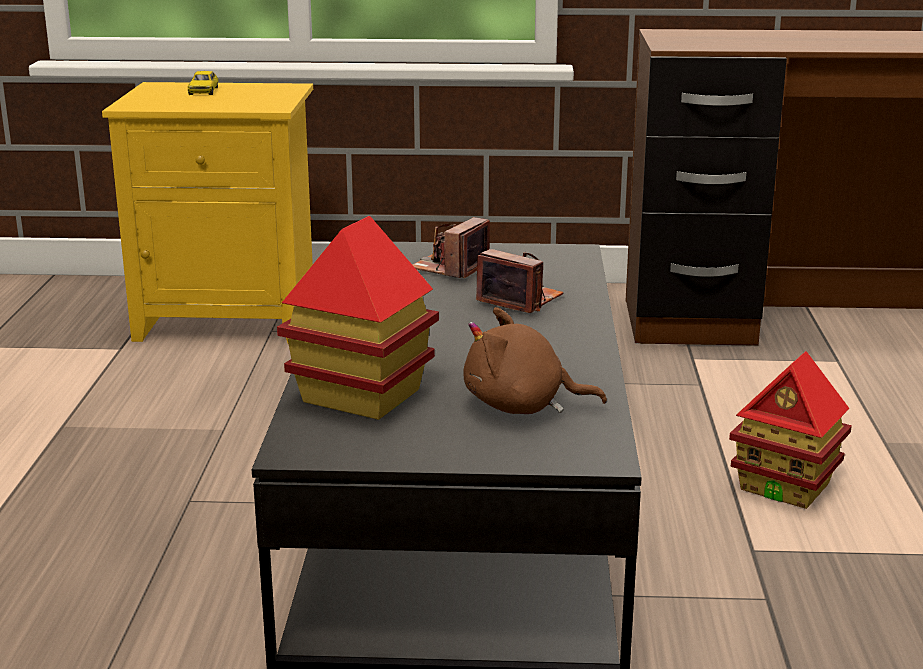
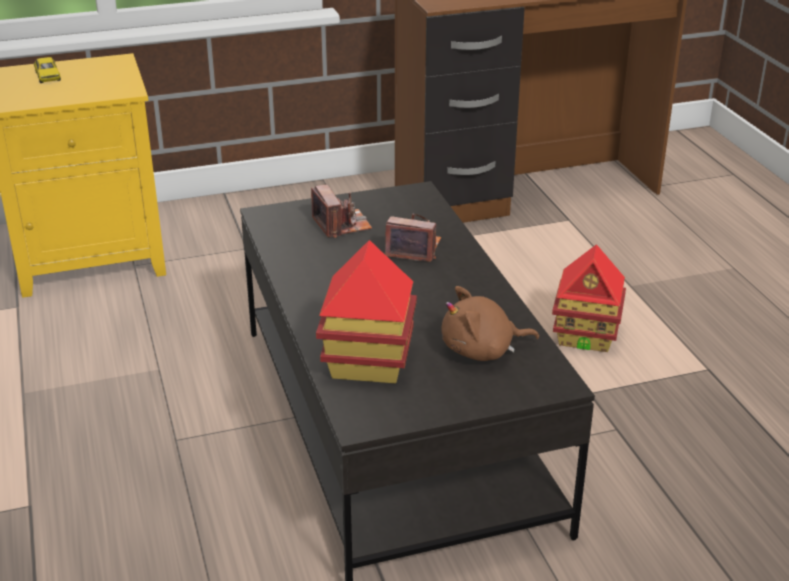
camera: 20 degrees left, 10 degrees up
camera [412,217,490,278] -> camera turned 150 degrees clockwise [311,184,372,238]

